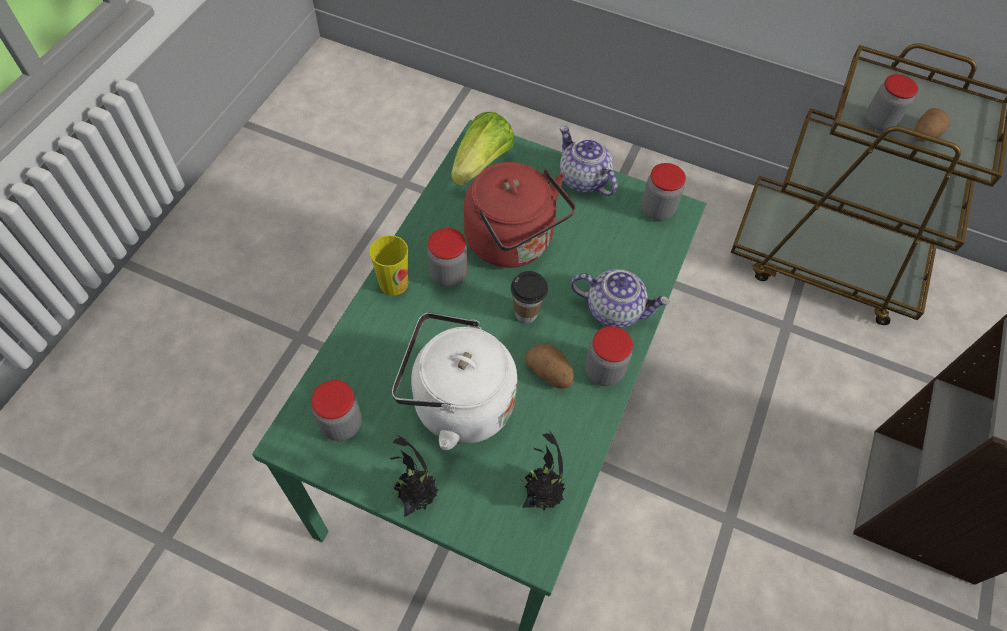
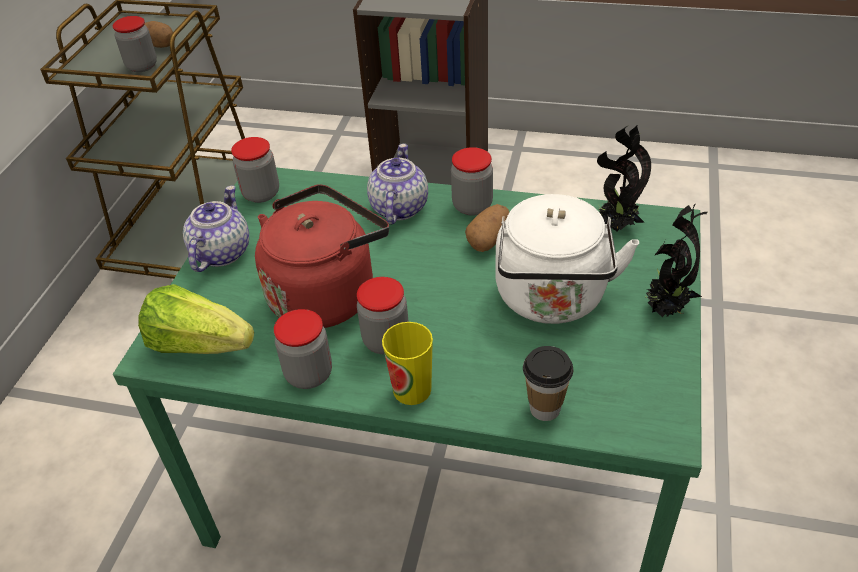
camera: 95 degrees left, 15 degrees down
jar [311,380,362,441] -> jar moved to [274,309,332,389]
cup [511,271,548,323] -> cup moved to [523,346,573,421]
teapot [560,126,618,196] -> teapot turned 150 degrees clockwise [183,185,249,272]

